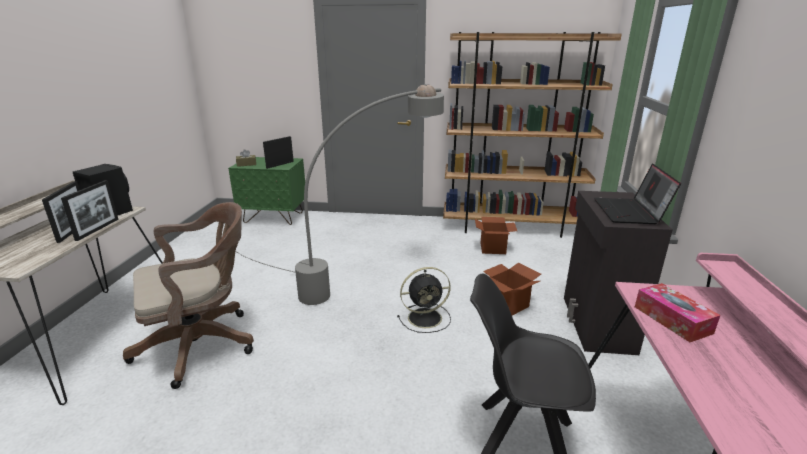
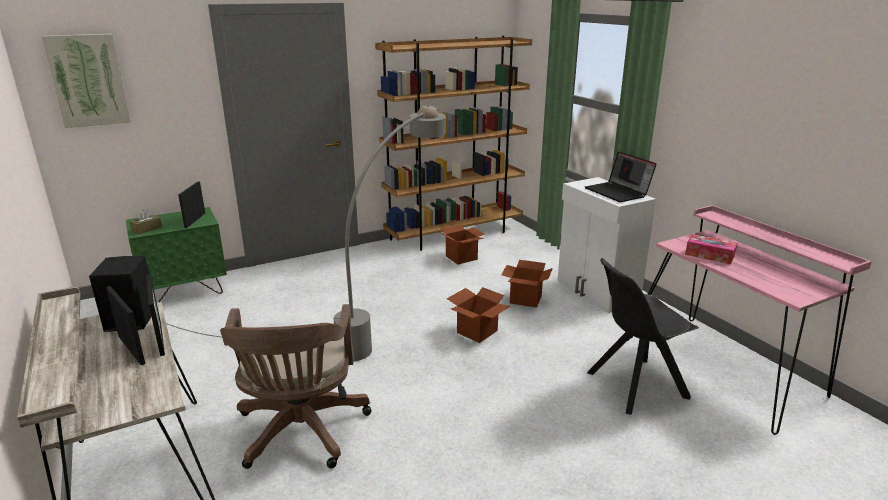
camera: 35 degrees left, 0 degrees up
brown office chair [123,202,254,389] -> brown office chair turned 150 degrees clockwise [220,304,371,469]
black fan [397,267,451,333] -> cardboard box [447,287,510,343]
black cabinet [564,191,673,355] -> white cabinet [557,177,656,313]
none -> picture [41,34,131,128]

